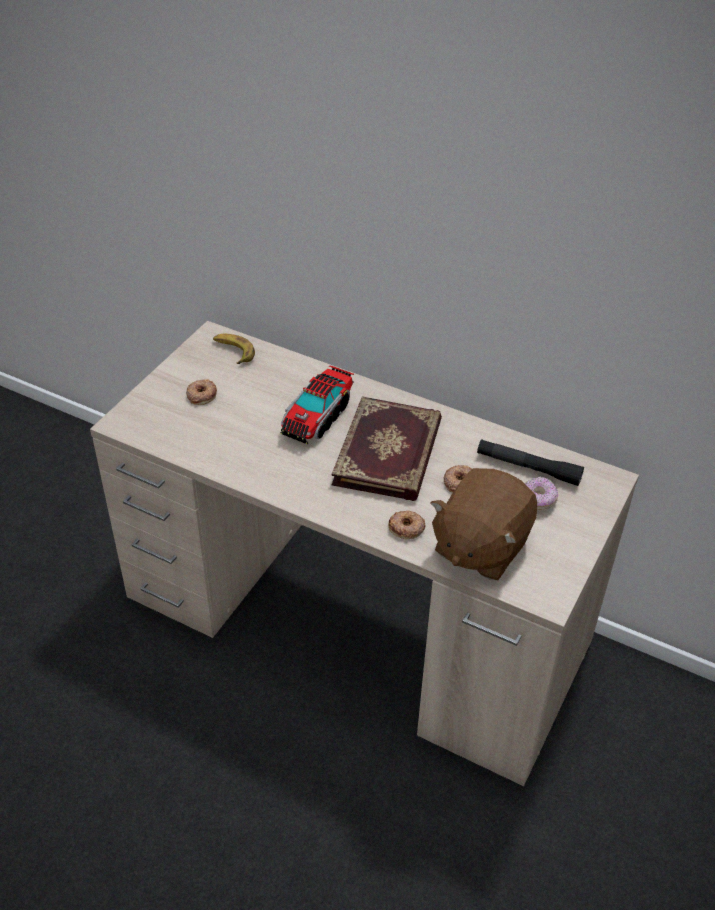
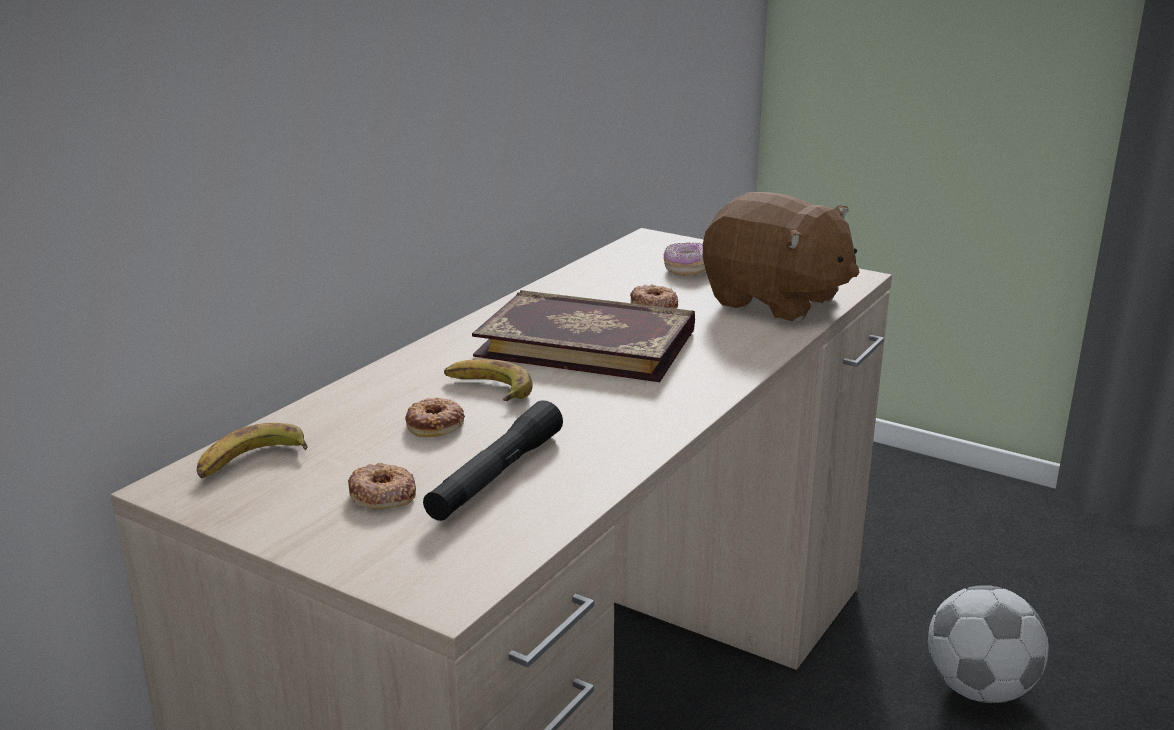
camera: 85 degrees left, 20 degrees down
toy truck [281,366,354,444] -> banana [444,359,533,401]
donut [388,510,425,539] -> donut moved to [405,398,465,437]
black flashlight [477,439,584,486] -> black flashlight moved to [423,400,563,521]
none -> football [928,586,1049,703]

